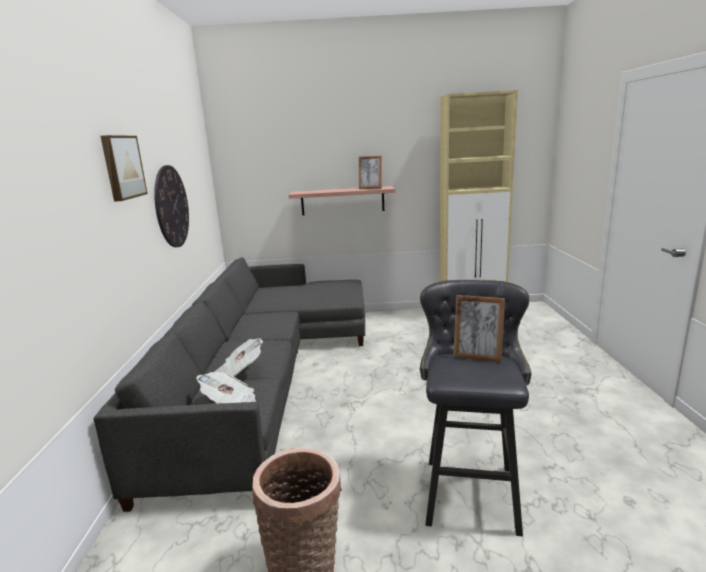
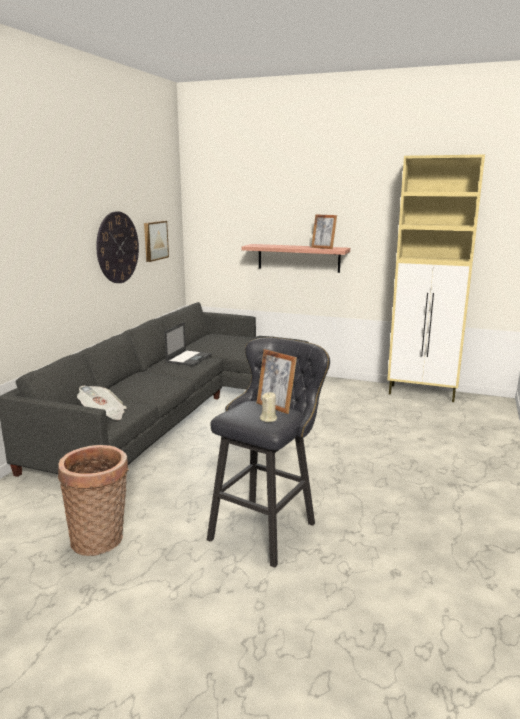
camera: 20 degrees right, 0 degrees up
picture [100,135,148,202] -> picture moved to [144,221,169,262]
newspaper [215,338,263,377] -> none
none -> laptop [164,322,212,366]
none -> beige candle [260,392,277,422]

